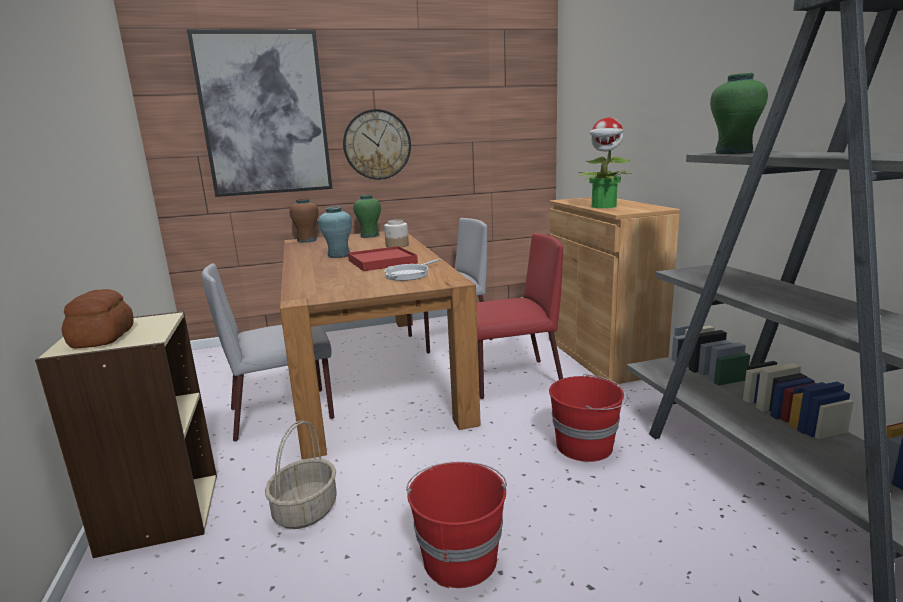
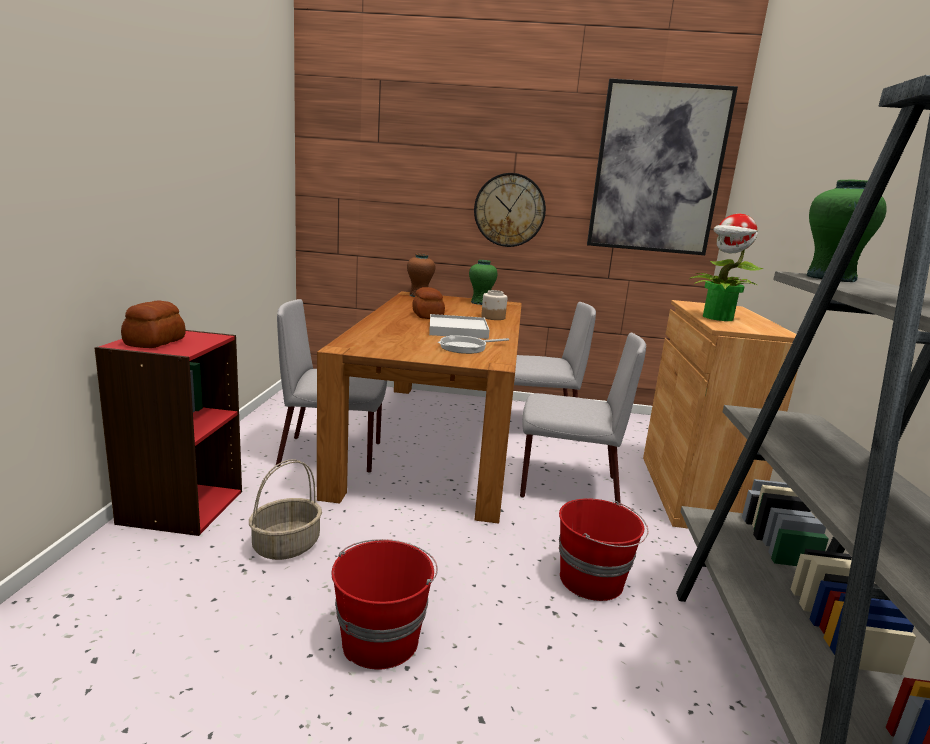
camera: 20 degrees right, 0 degrees up
beige bookcase [35,311,217,558] -> red bookcase [95,330,242,536]
picture [187,29,332,197] -> picture moved to [587,78,738,255]
turquoise vase [318,207,352,258] -> bread [413,287,445,319]
red tray [348,246,418,271] -> white tray [429,314,489,339]
red chair [476,233,563,399] -> grey chair [520,333,646,503]

